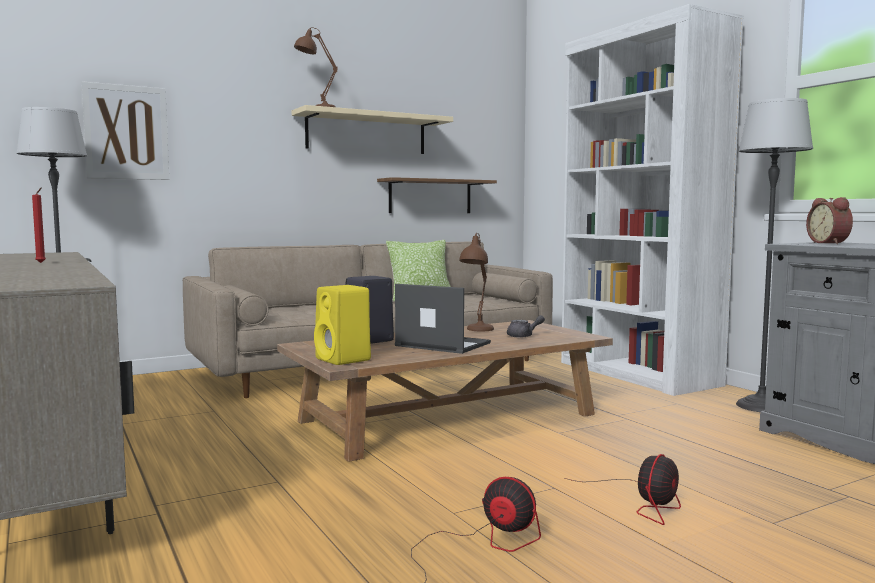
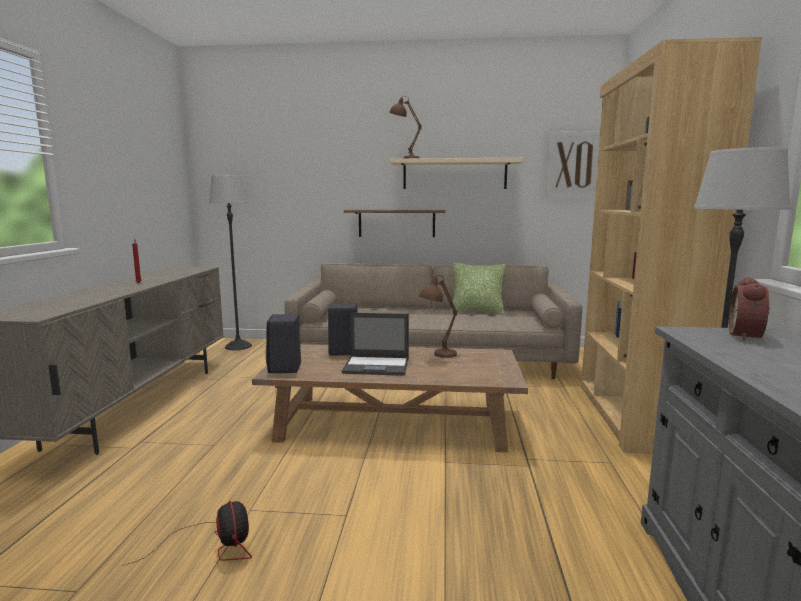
camera: 35 degrees right, 5 degrees up
picture [81,81,169,180] -> picture moved to [545,131,600,198]
yellow speaker [314,285,371,365] -> black speaker [266,314,301,373]
shelf [377,177,497,213] -> shelf moved to [344,210,446,237]
laptop [395,284,491,354] -> laptop turned 120 degrees clockwise [342,313,409,376]
grey teapot [507,315,545,338] -> none
white bookcase [561,4,743,396] -> brown bookcase [581,37,762,454]
fan [564,454,681,525] -> none

